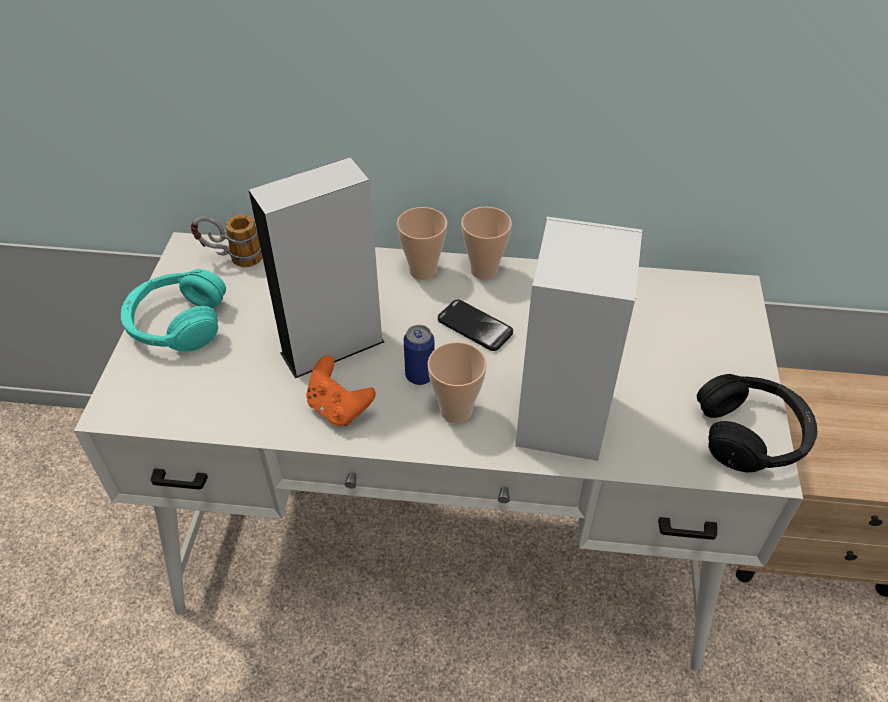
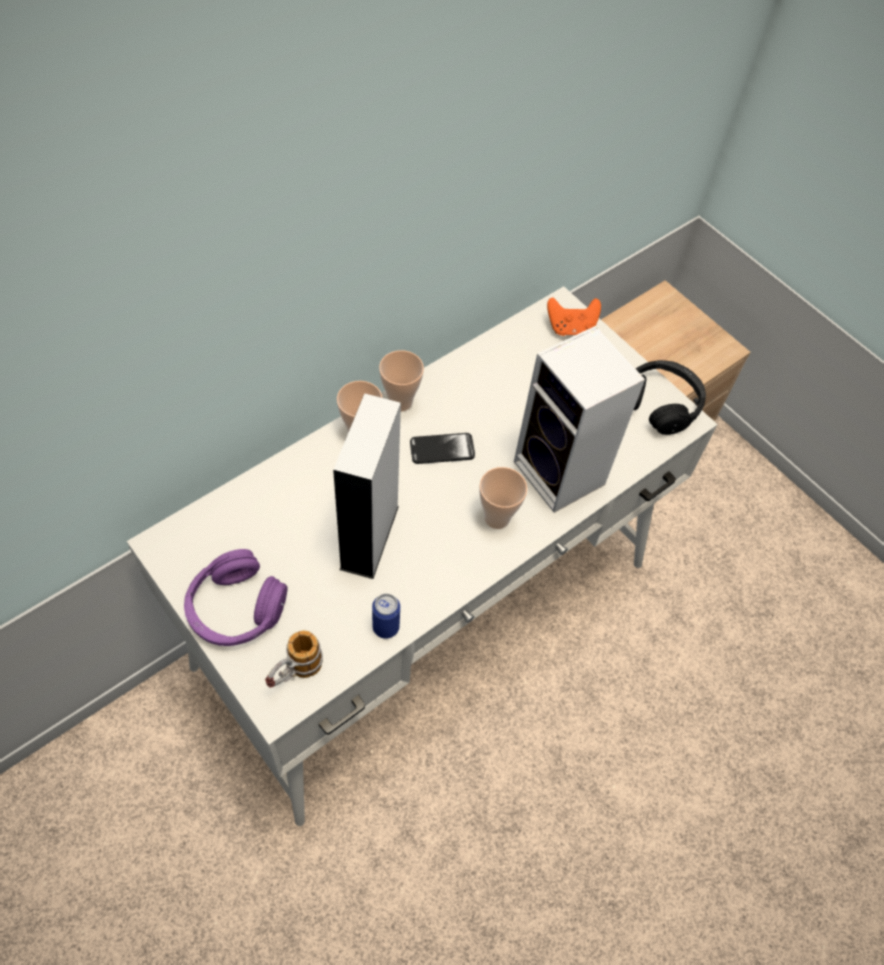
camera: 50 degrees left, 10 degrees up
turquoise headphones [121,269,226,352] -> purple headphones [184,549,287,646]
mug [191,215,263,267] -> mug moved to [265,630,323,687]
orange game controller [306,355,376,427] -> orange game controller moved to [547,297,601,336]
can [404,325,435,385] -> can moved to [372,593,400,639]

